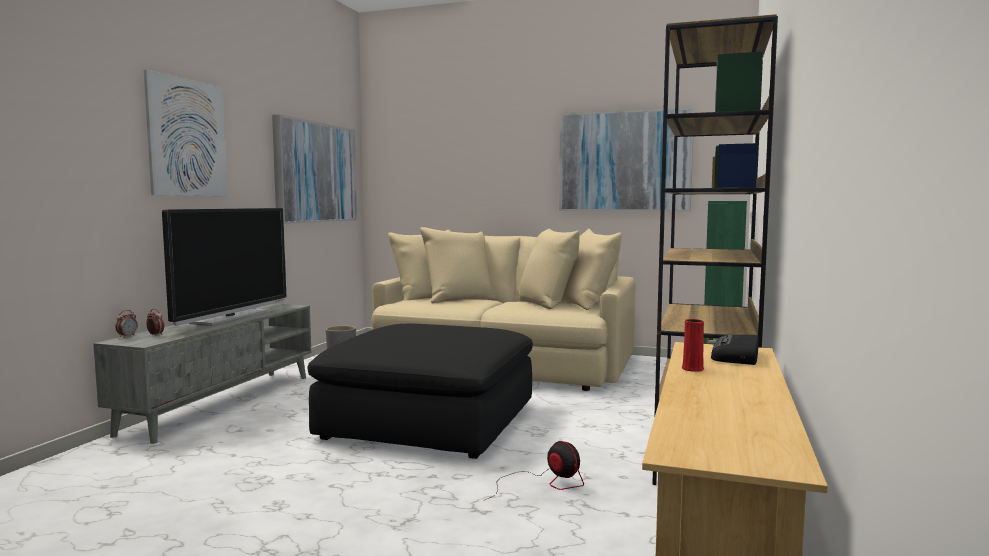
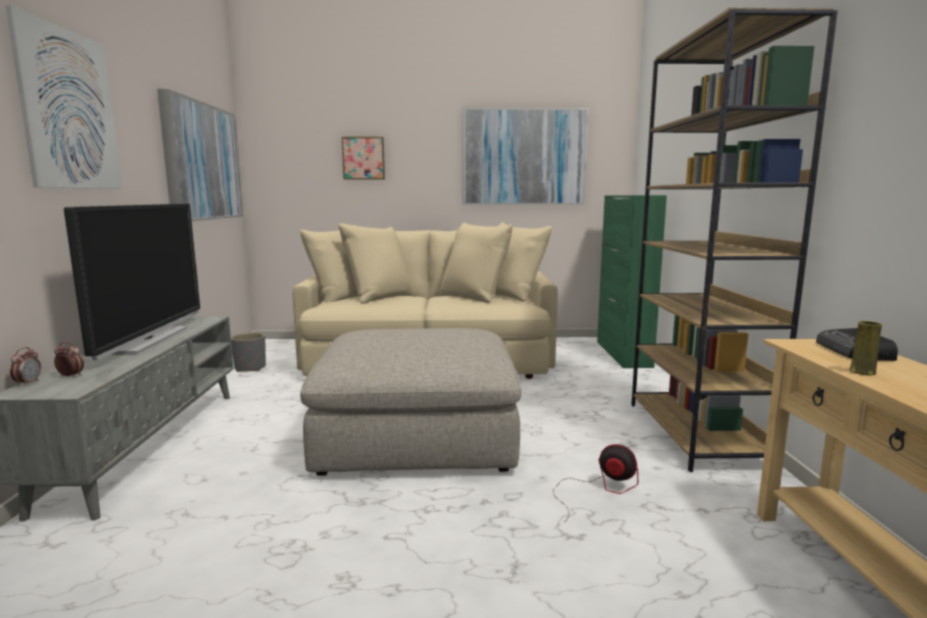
camera: 20 degrees left, 5 degrees up
black ottoman [307,324,533,459] -> beige ottoman [300,328,521,476]
red vase [682,319,704,372] -> yellow vase [850,321,882,375]
none -> picture [342,137,385,179]

